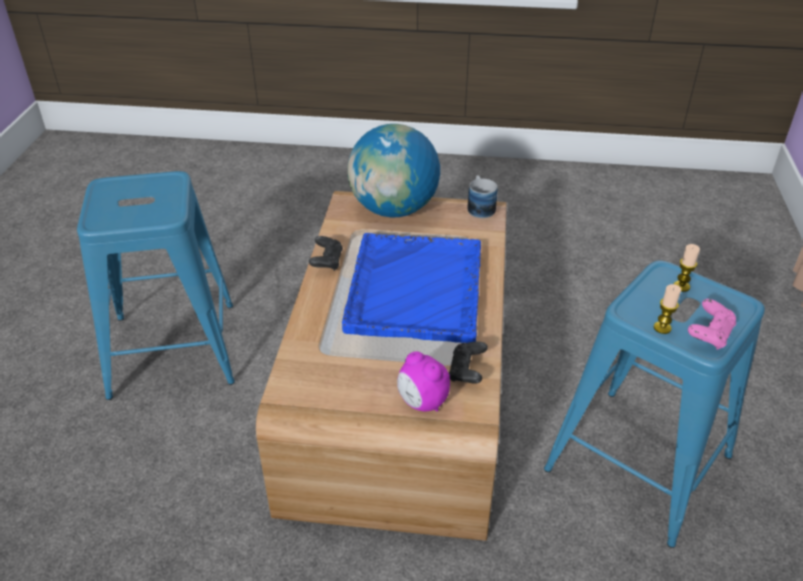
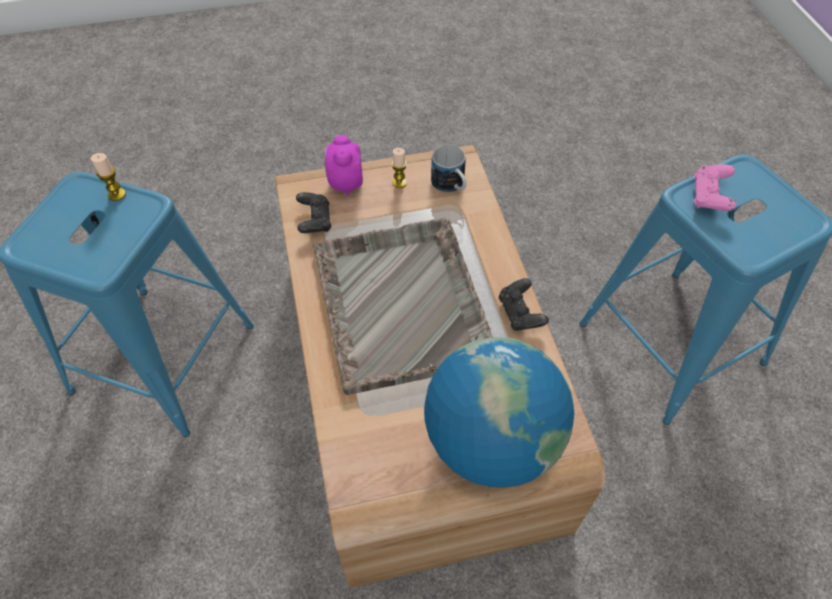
camera: 160 degrees right, 15 degrees up
blue tray [342,233,481,343] -> grey tray [313,218,493,395]
alarm clock [397,351,450,412] -> alarm clock turned 120 degrees counterclockwise [325,135,363,195]
mug [467,175,498,218] -> mug moved to [431,145,466,193]
candle [674,244,700,292] -> candle moved to [392,148,407,188]
pink game controller [688,299,736,350] -> pink game controller moved to [694,164,736,211]

